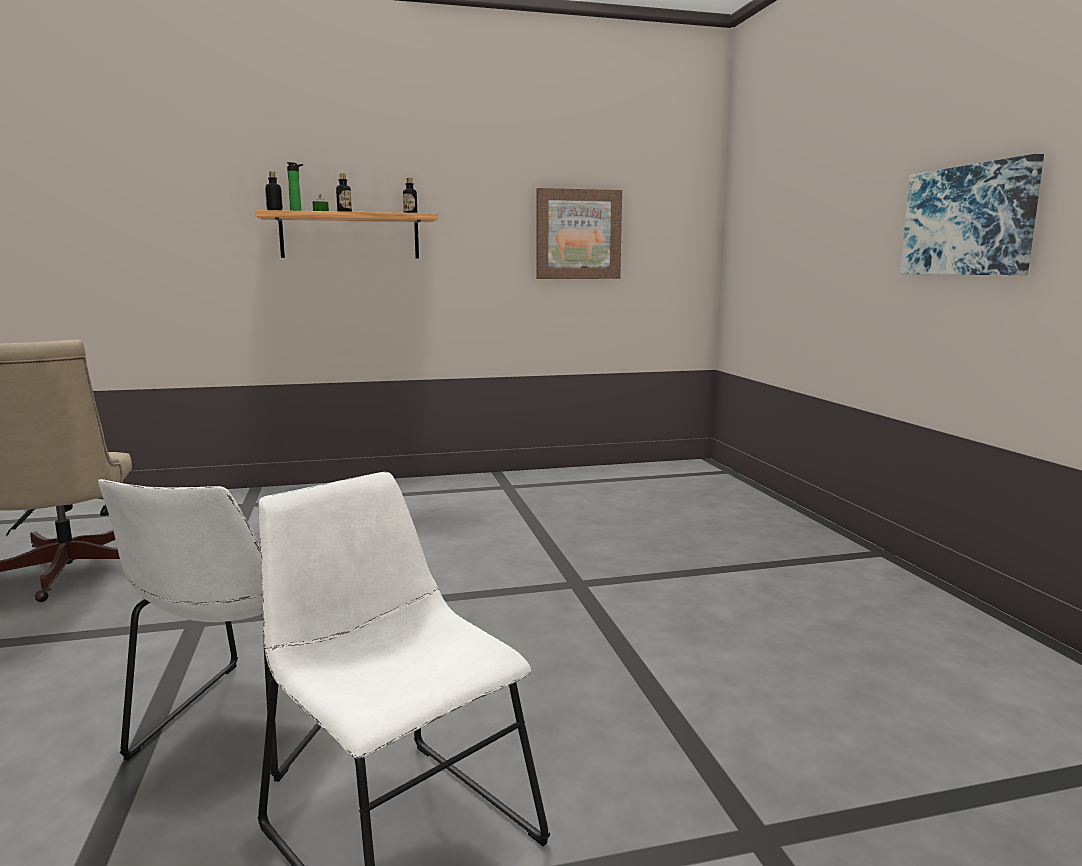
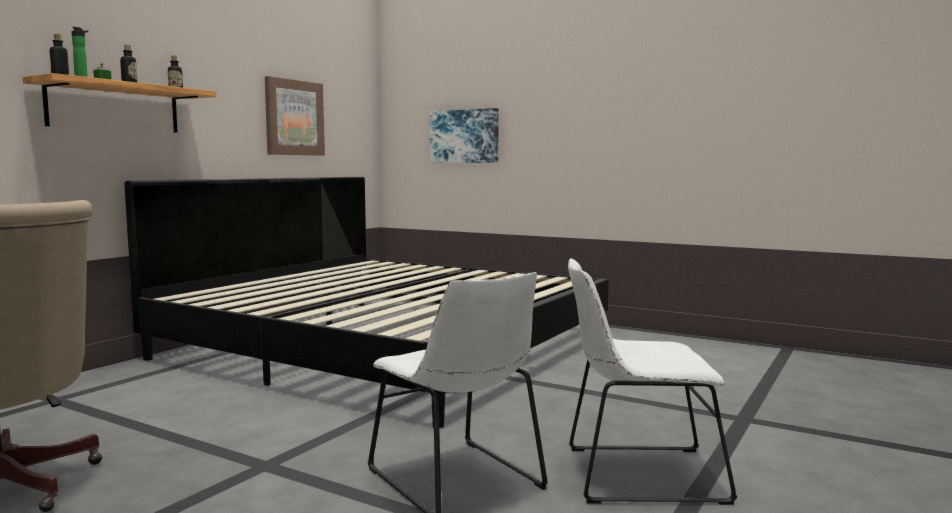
camera: 45 degrees left, 5 degrees down
picture [900,154,1044,275] -> picture moved to [430,108,498,163]
none -> bed [124,177,609,428]

